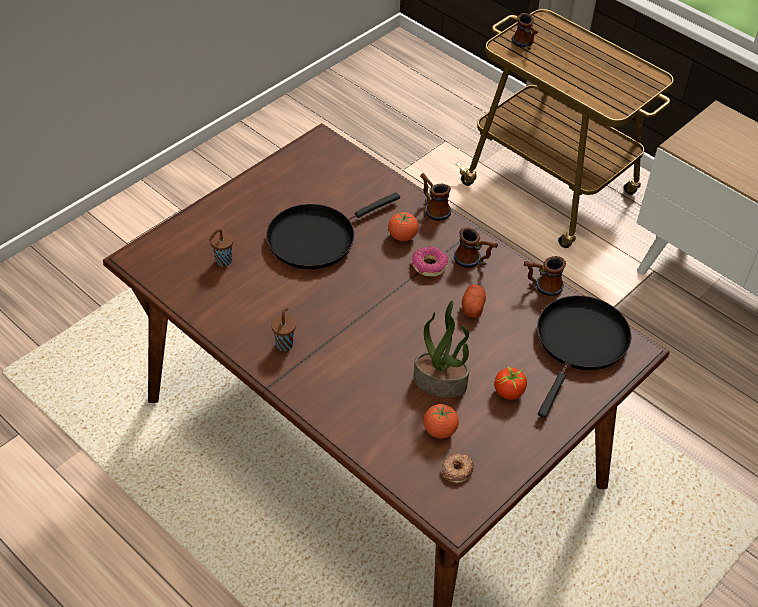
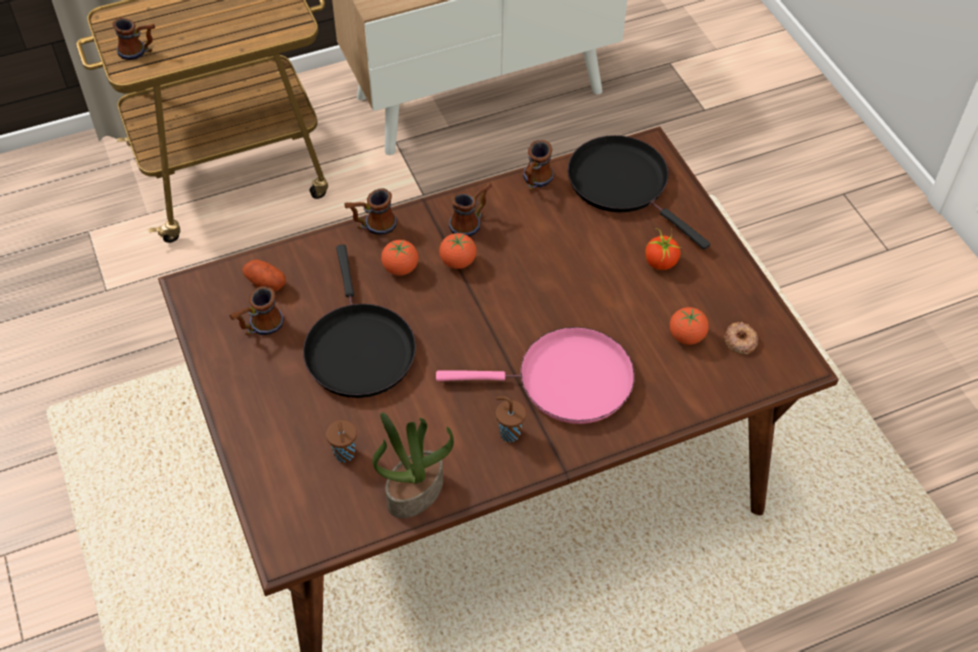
camera: 65 degrees left, 5 degrees up
donut [412,246,449,277] -> tomato [439,233,476,269]
potted plant [413,301,469,397] -> potted plant moved to [373,412,454,518]
potato [462,284,486,318] -> potato moved to [242,259,286,292]
none -> mug [229,286,284,335]
none -> pink frying pan [436,327,635,424]

